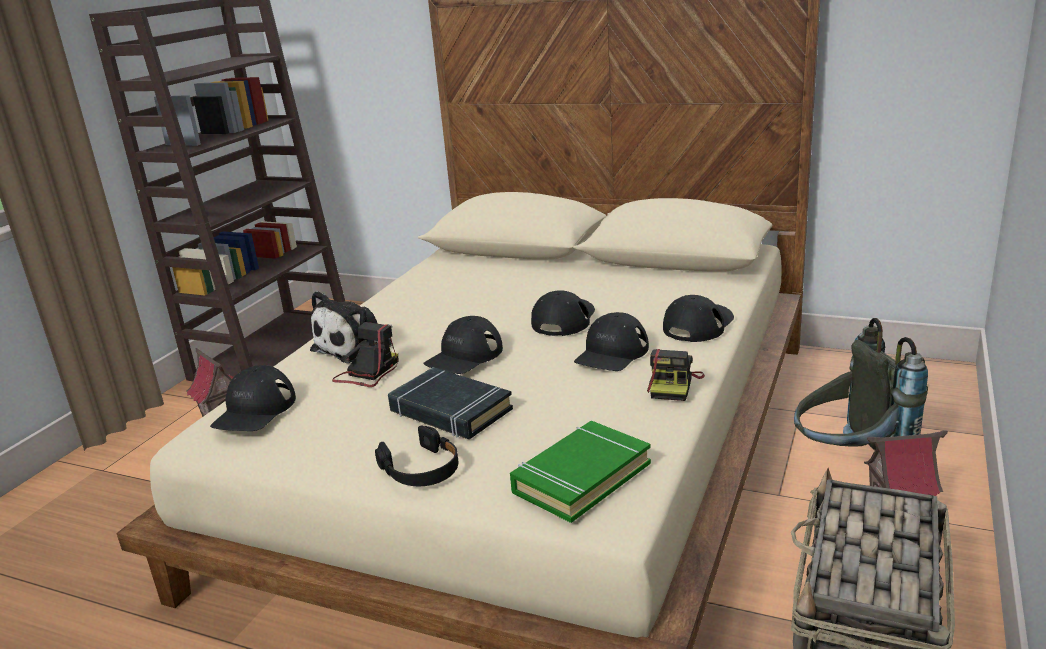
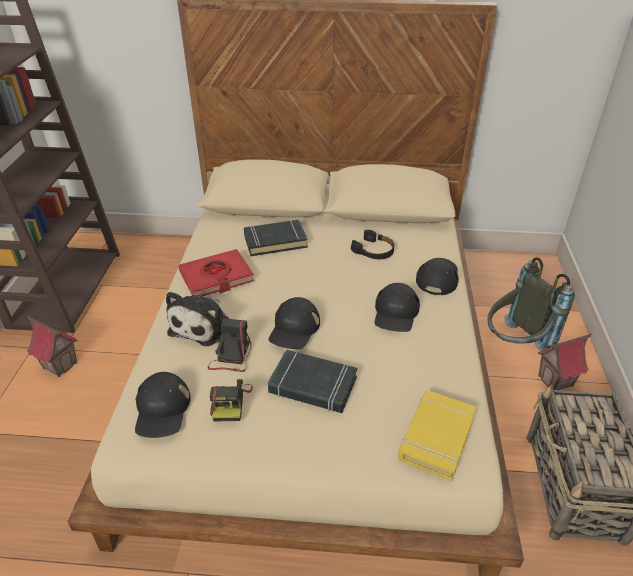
camera: 20 degrees left, 15 degrees up
black headphones [375,425,458,486] -> black headphones moved to [351,230,394,259]
green book [510,421,651,523] -> yellow book [398,390,476,481]
black cap [531,290,595,336] -> none
camera [647,349,705,401] -> camera moved to [210,379,253,421]
none -> red book [178,249,254,297]
none -> black book [244,220,308,256]

